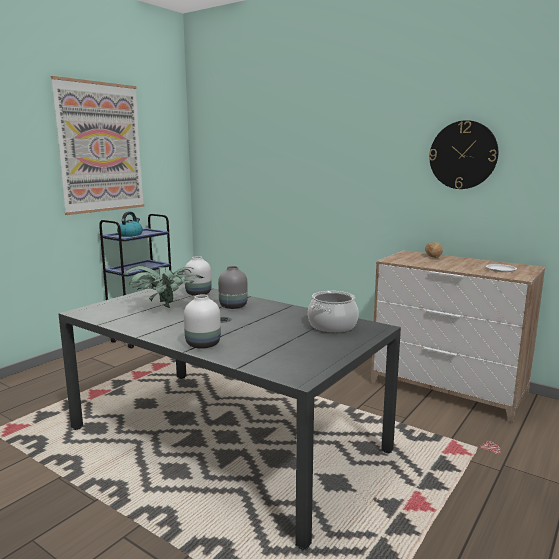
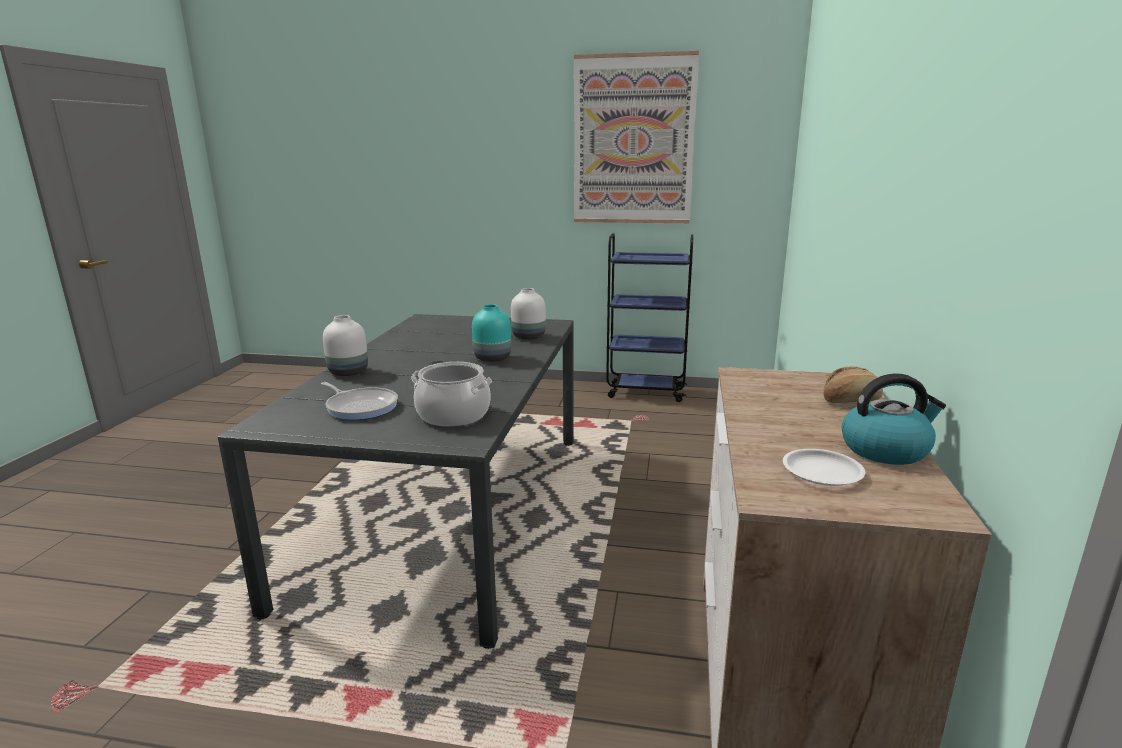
camera: 65 degrees right, 5 degrees up
kettle [117,212,143,237] -> kettle moved to [842,374,946,465]
potted plant [124,266,204,308] -> none
grey vase [218,266,248,309] -> turquoise vase [472,304,511,362]
wall clock [429,120,498,189] -> none
none -> frying pan [321,382,398,420]

